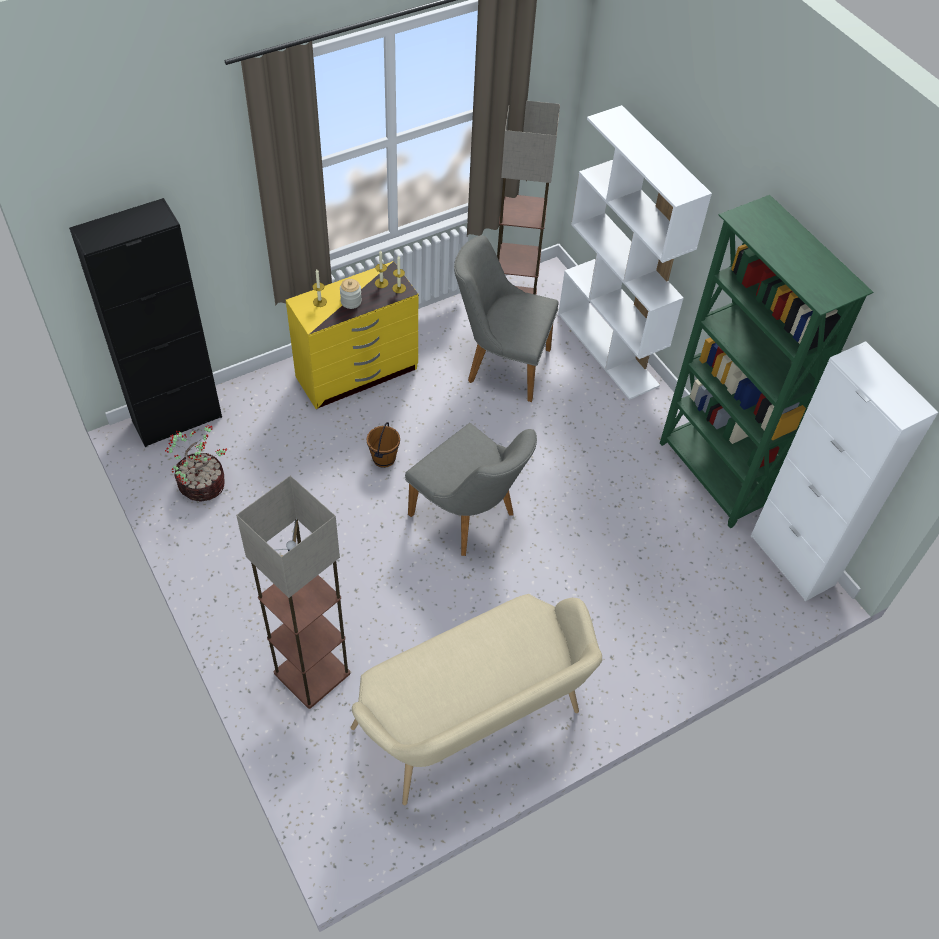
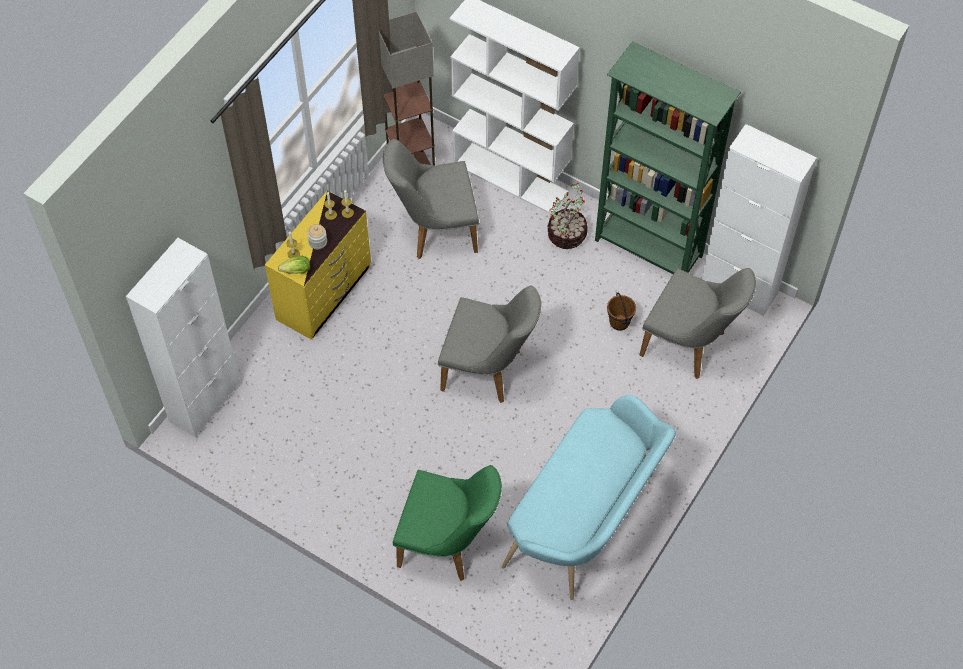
camera: 25 degrees left, 5 degrees up
black cabinet [69,198,222,447] -> white cabinet [126,238,240,438]
potted plant [165,425,227,502] -> potted plant moved to [548,183,587,249]
floor lamp [236,476,350,709] -> green chair [393,465,502,581]
beige bench [351,594,602,805] -> turquoise bench [501,395,676,600]
brown bucket [367,422,400,468] -> brown bucket moved to [607,292,636,331]
none -> lettuce [278,256,310,274]
none -> grey chair [639,268,756,379]

